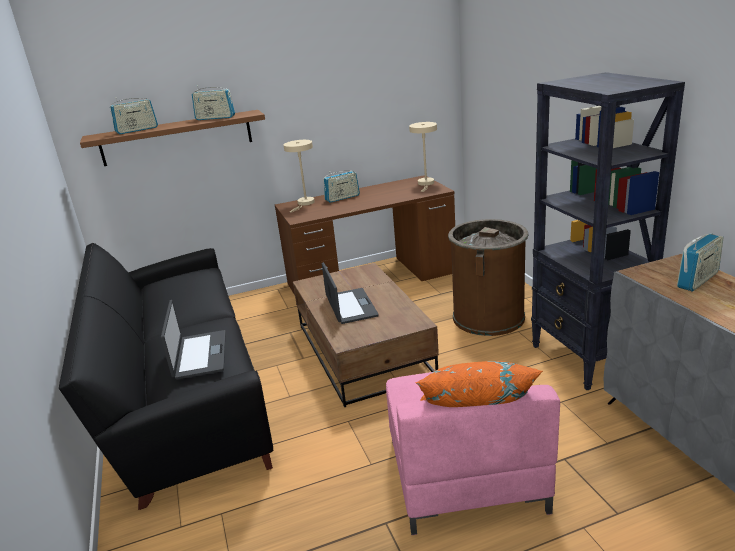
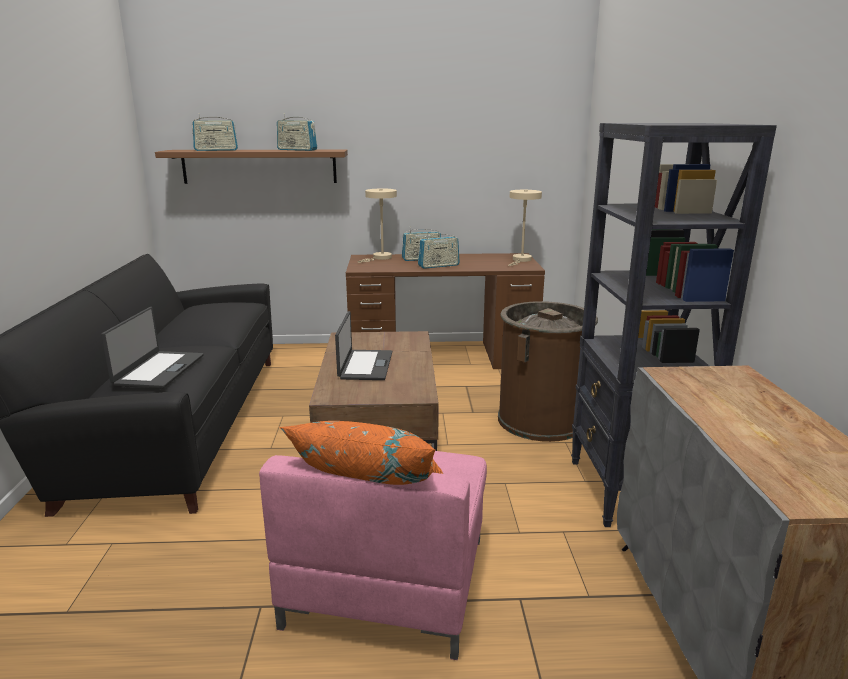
camera: 15 degrees right, 5 degrees down
radio [677,233,724,291] -> radio moved to [418,232,460,269]

